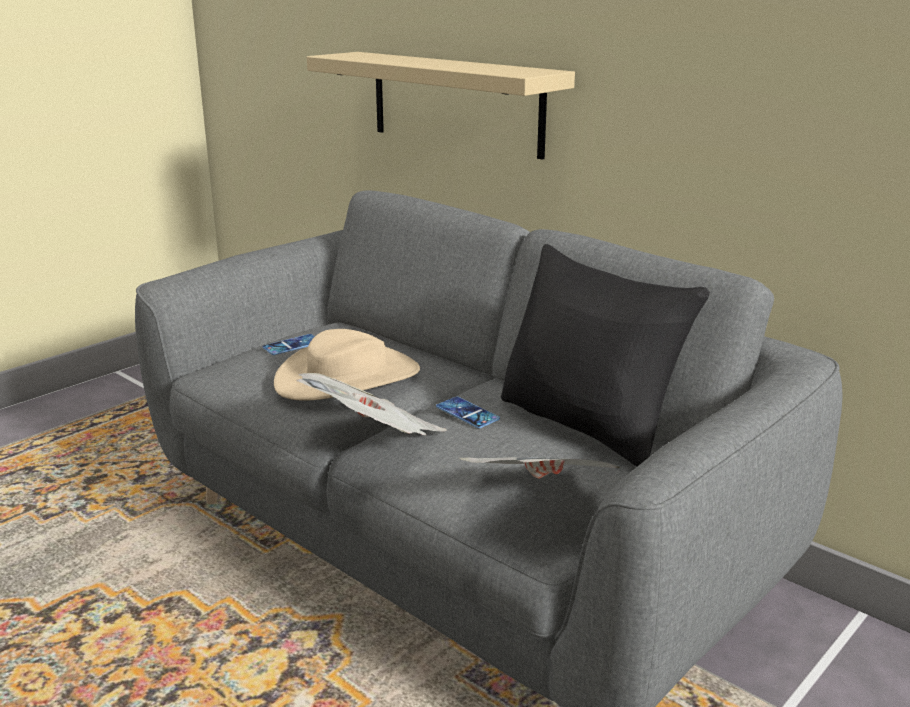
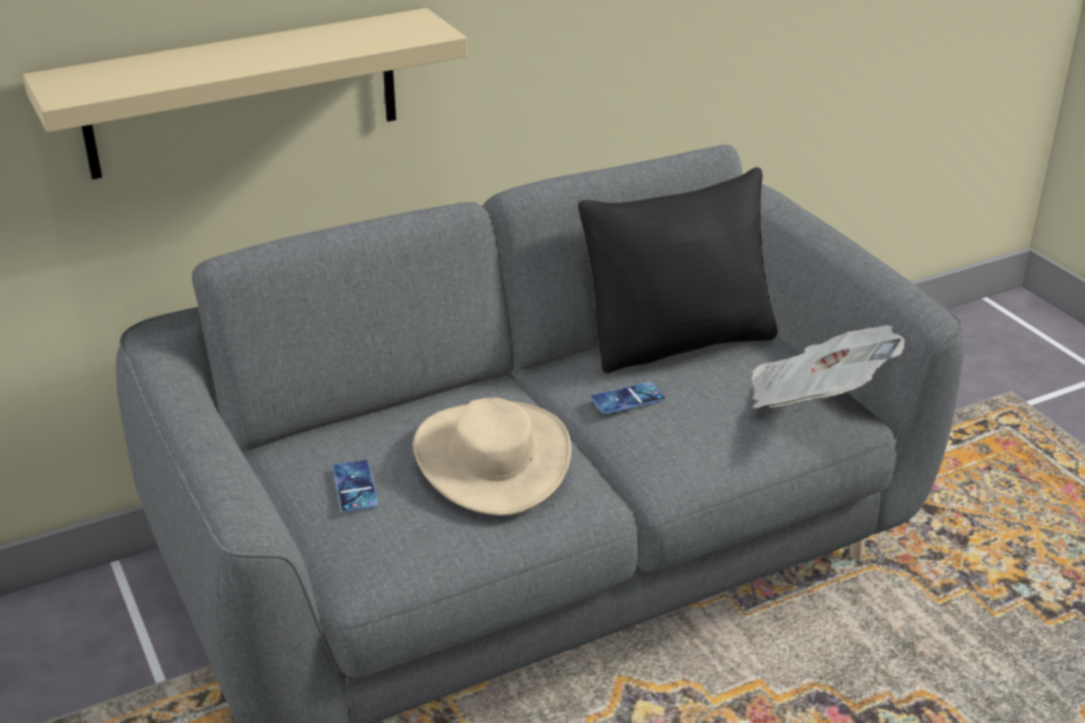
camera: 70 degrees left, 10 degrees up
newspaper [296,373,447,435] -> none

